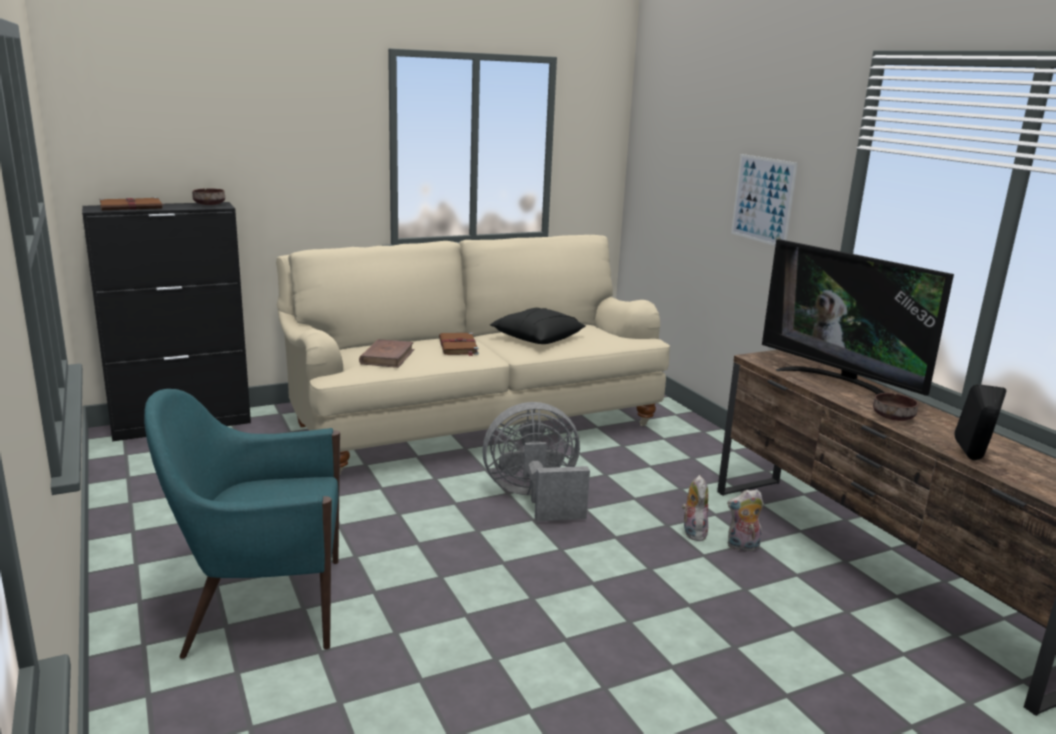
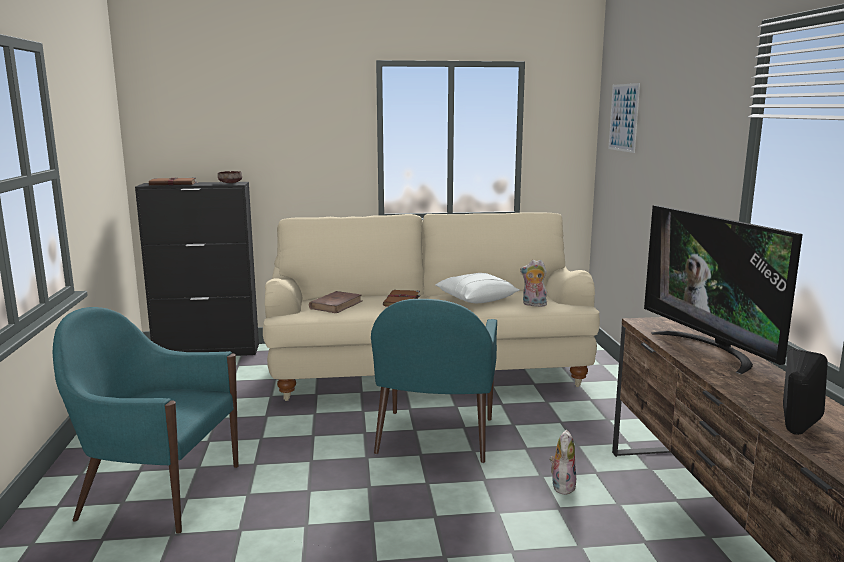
camera: 20 degrees right, 5 degrees down
grey fan [483,402,590,522] -> turquoise armchair [371,299,497,463]
black pillow [490,308,586,344] -> white pillow [435,273,520,303]
plush toy [727,489,764,551] -> plush toy moved to [520,260,547,307]
picture [731,154,798,246] -> picture moved to [608,83,640,153]
brown bowl [873,393,918,421] -> none

